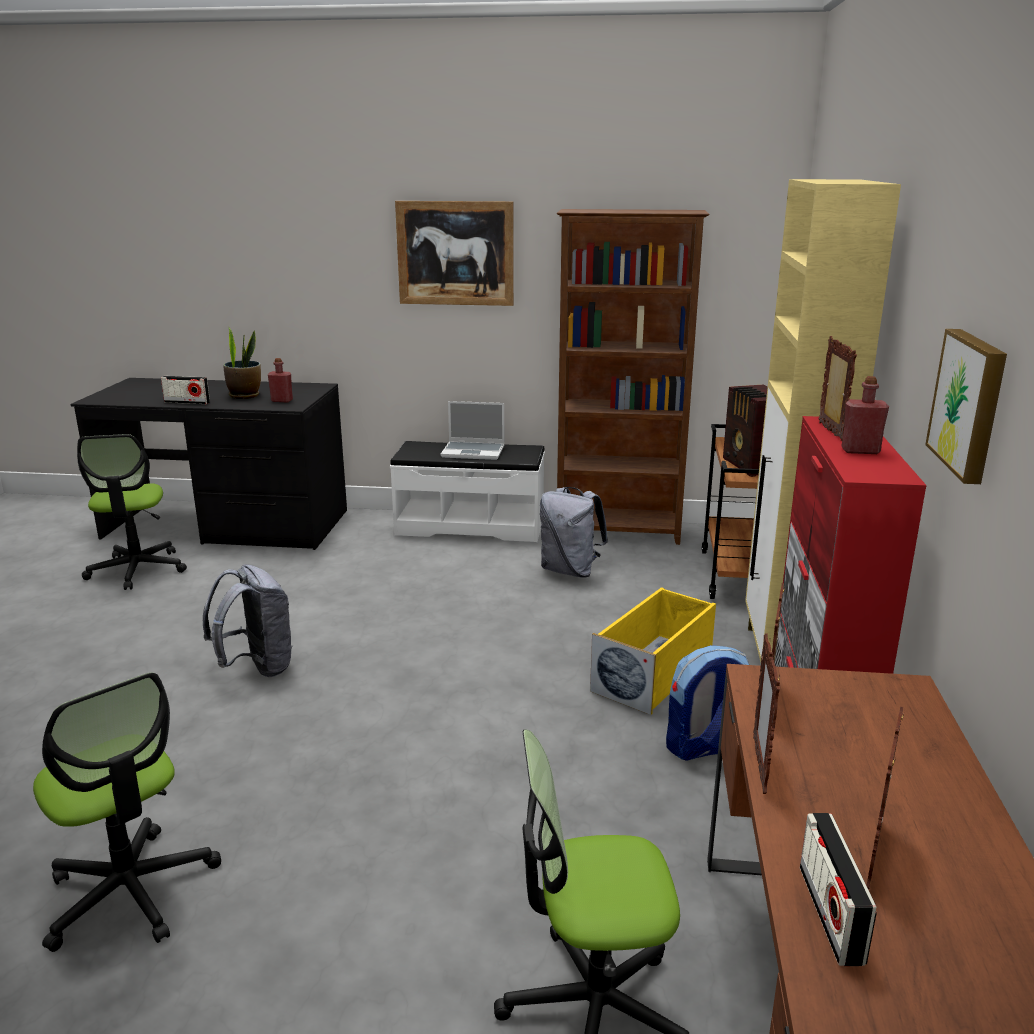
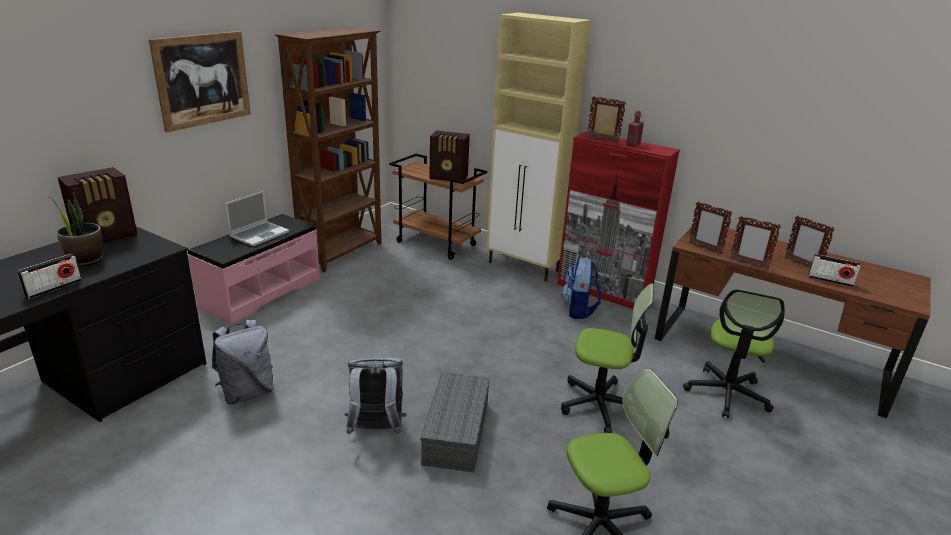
camera: 65 degrees left, 5 degrees up
office chair [77,434,187,590] -> office chair moved to [561,283,654,433]
red bottle [268,358,293,403] -> none
white bench [390,441,545,542] -> pink bench [188,214,320,324]
grey backpack [540,487,608,578] -> grey backpack moved to [212,320,274,404]
yellow storage box [590,587,716,715] -> none
picture [925,329,1007,484] -> none
none -> radio [57,167,137,243]
none -> grey storage box [421,372,490,472]

